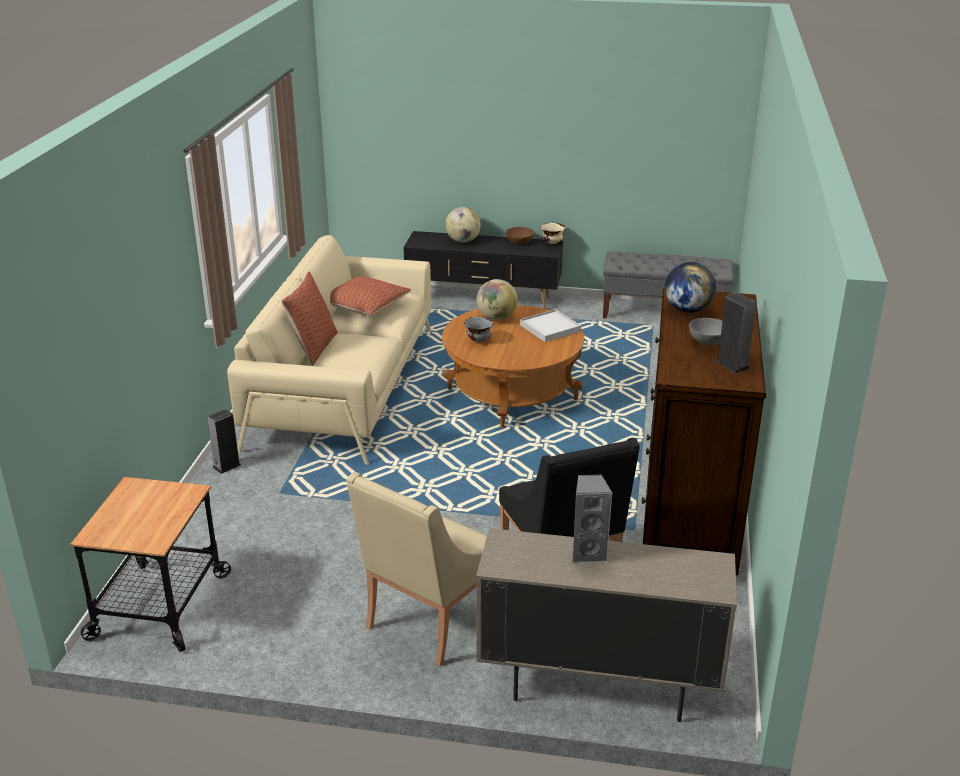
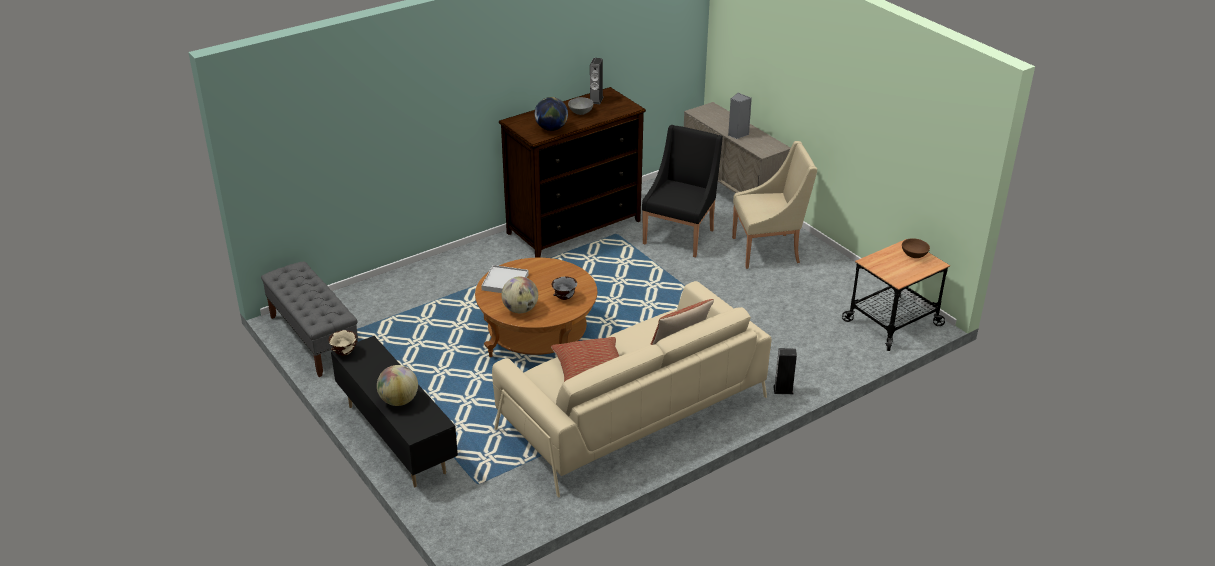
camera: 135 degrees left, 5 degrees up
brown bowl [506,227,534,245] -> brown bowl moved to [902,238,930,258]

